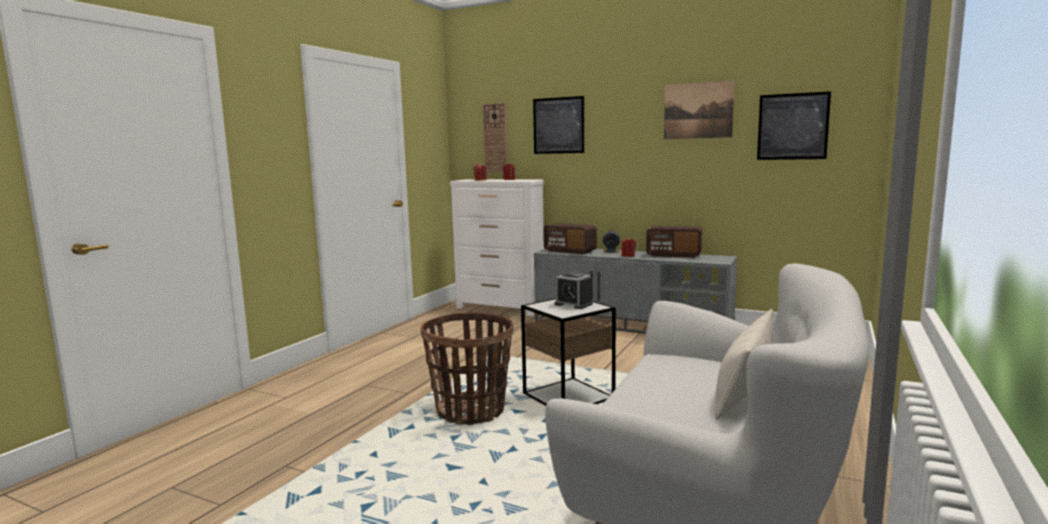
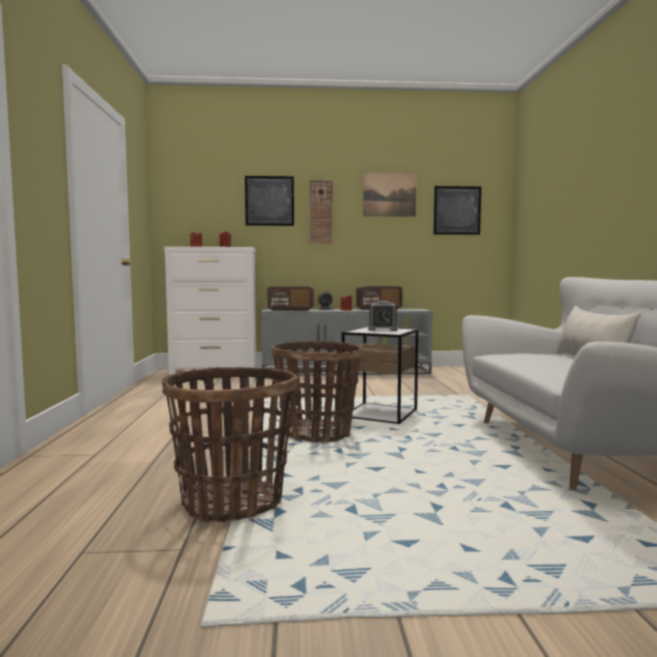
camera: 30 degrees left, 5 degrees down
wall clock [483,103,507,172] -> wall clock moved to [309,180,333,244]
none -> basket [162,367,298,523]

